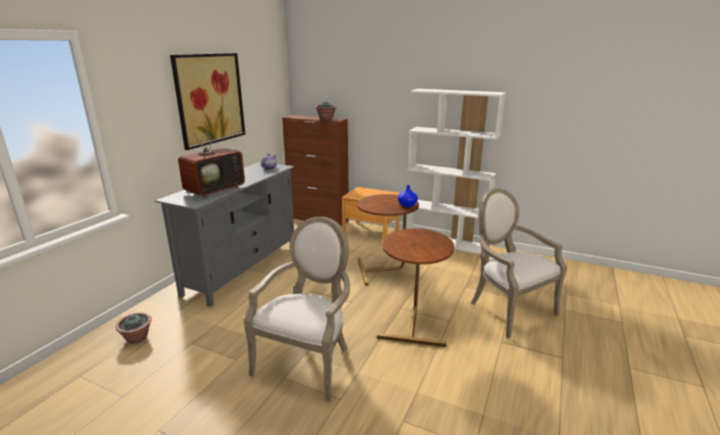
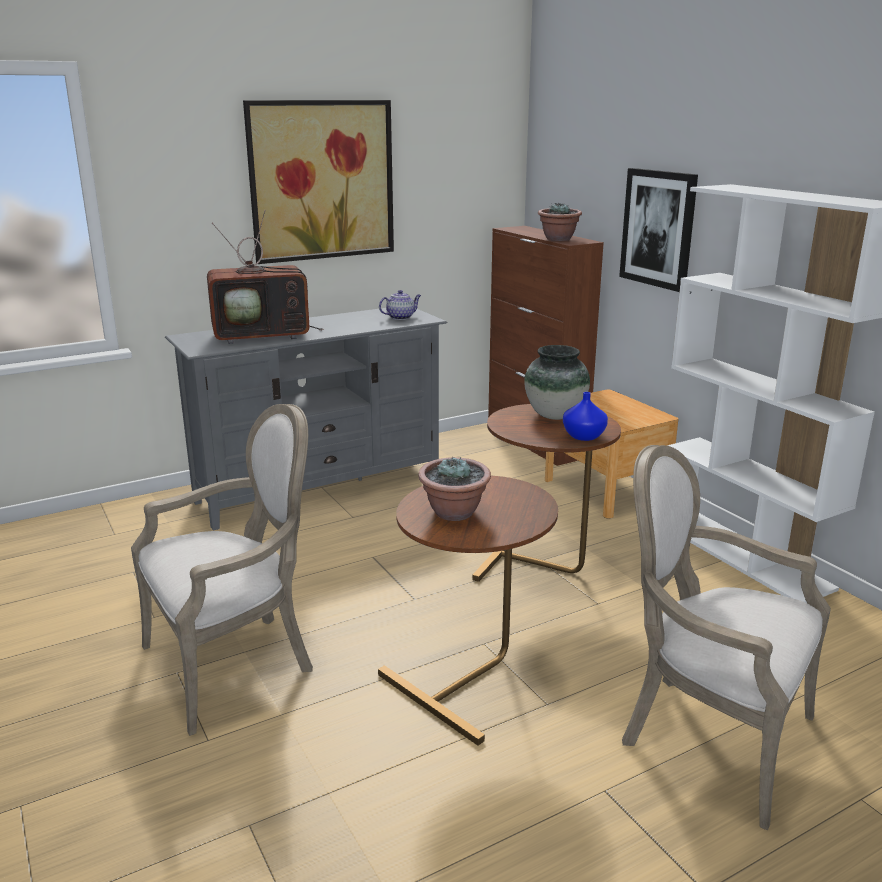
camera: 35 degrees right, 0 degrees up
potted plant [116,312,151,344] -> potted plant moved to [418,456,491,521]
armchair [471,188,567,339] -> armchair turned 60 degrees counterclockwise [622,445,831,831]
none -> vase [524,345,590,420]
none -> picture [619,168,698,292]

